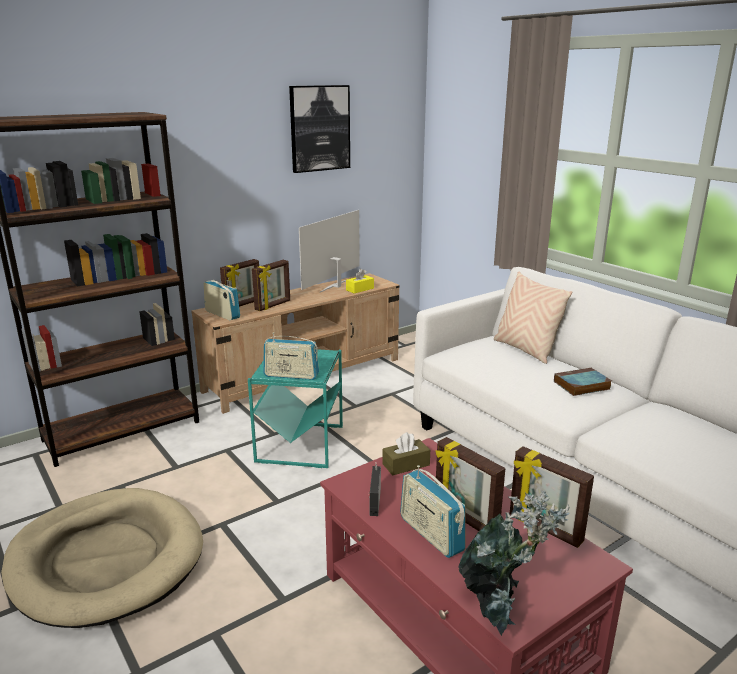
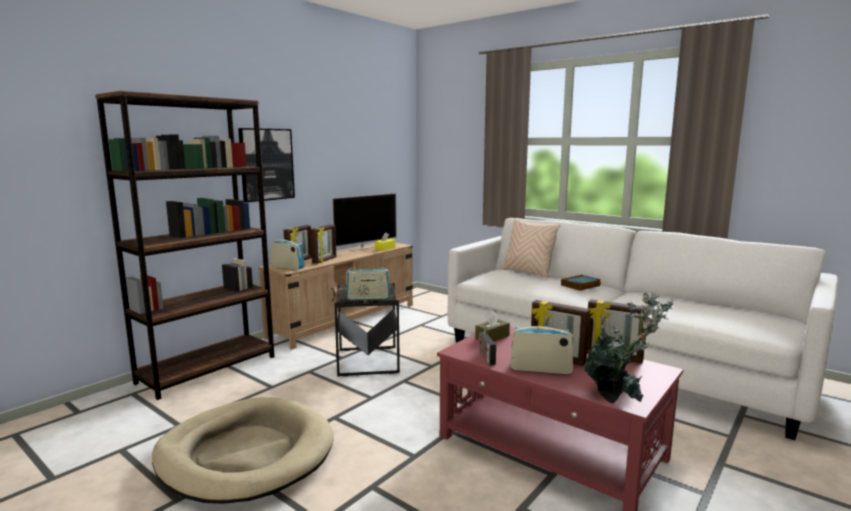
camera: 15 degrees left, 10 degrees down
turquoise side table [248,349,343,468] -> black side table [334,283,400,376]
picture [289,85,350,173] -> picture moved to [238,128,295,202]
television [299,210,360,292] -> television turned 150 degrees counterclockwise [332,193,397,251]
radio [400,465,466,558] -> radio turned 150 degrees clockwise [510,322,574,374]

